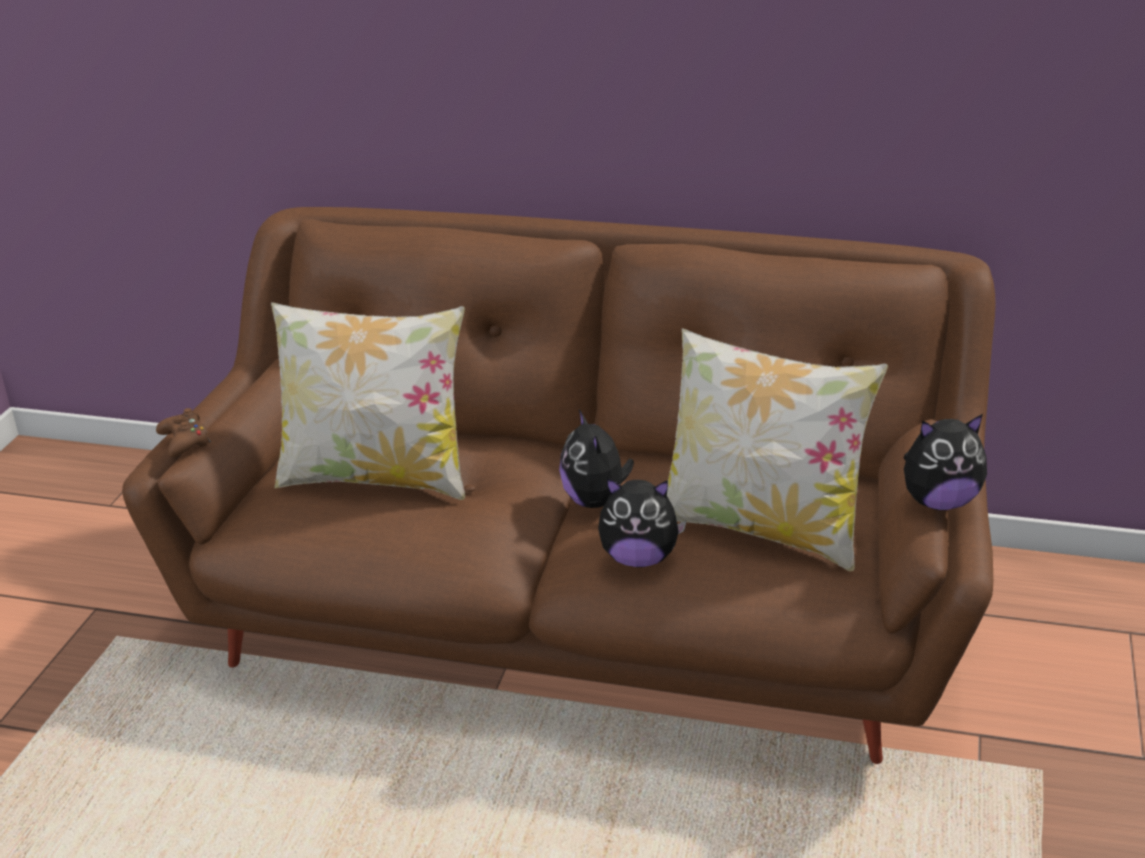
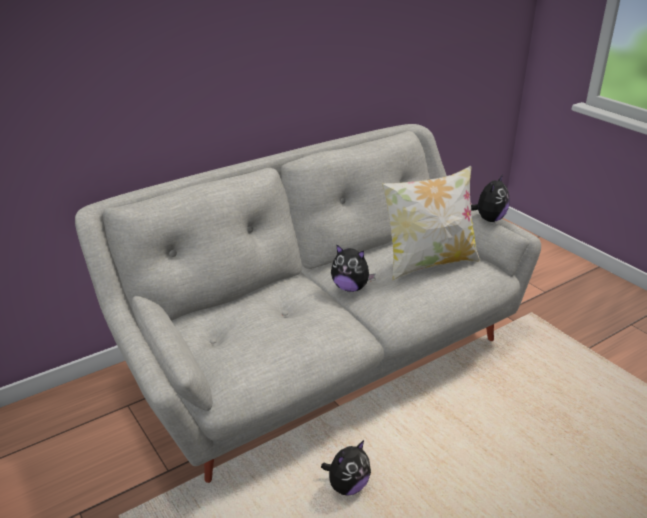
camera: 50 degrees left, 0 degrees up
brown sofa [122,207,995,764] -> grey sofa [75,124,541,483]
brown game controller [156,408,211,457] -> none
pillow [271,302,465,500] -> none
plush toy [598,478,687,567] -> plush toy moved to [321,440,371,496]

